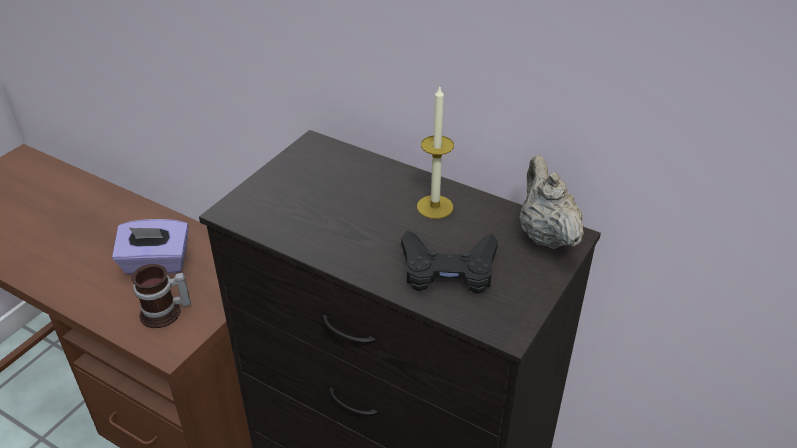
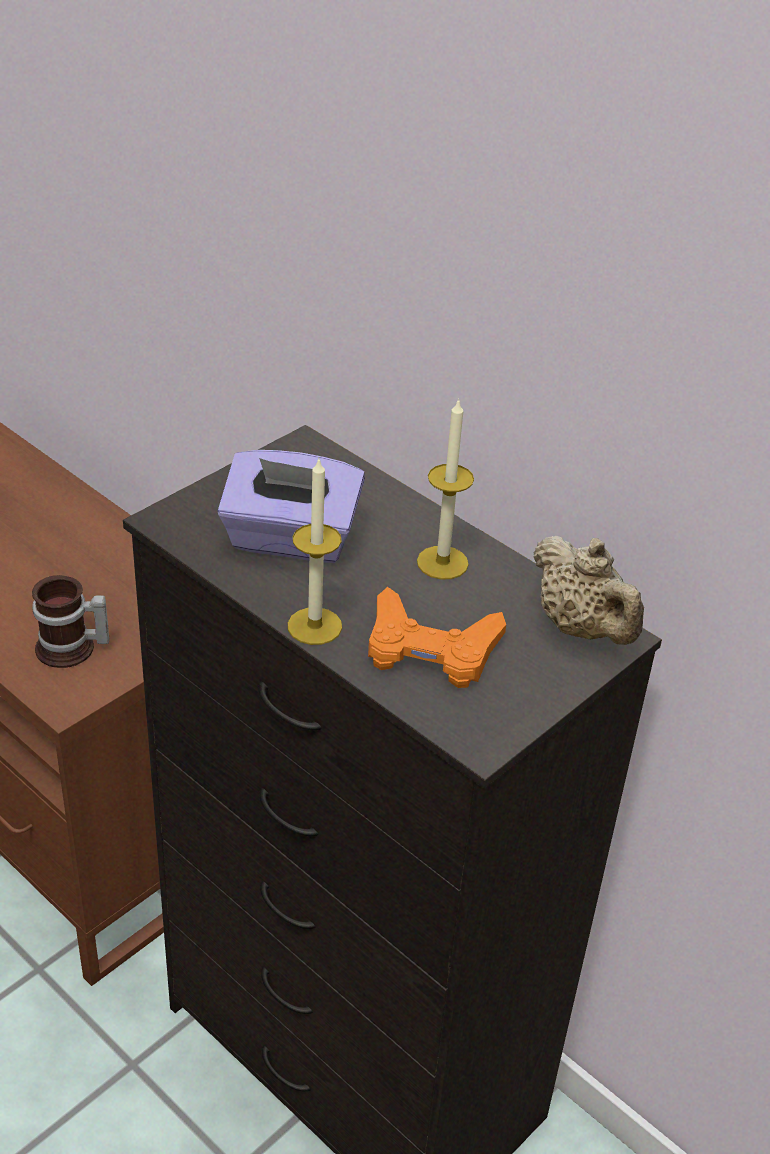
camera: 10 degrees right, 0 degrees up
purple tissue box [112,219,189,274] -> purple tissue box moved to [217,450,365,563]
black game controller [401,230,498,294] -> orange game controller [368,587,506,688]
beige teapot [520,155,584,249] -> beige teapot turned 150 degrees clockwise [533,536,644,645]
none -> candle [288,457,342,645]

